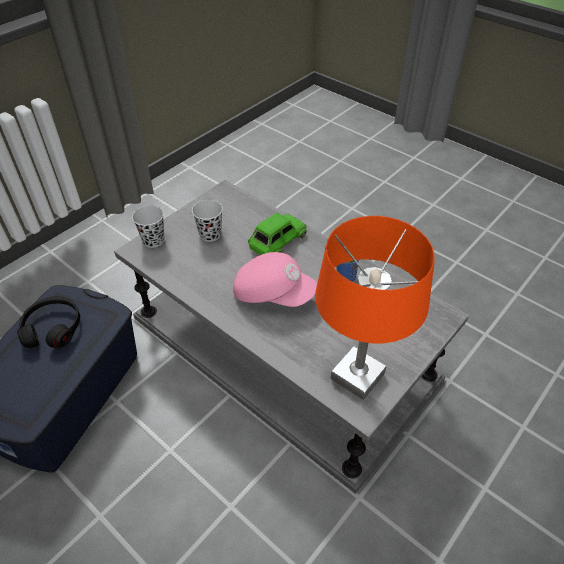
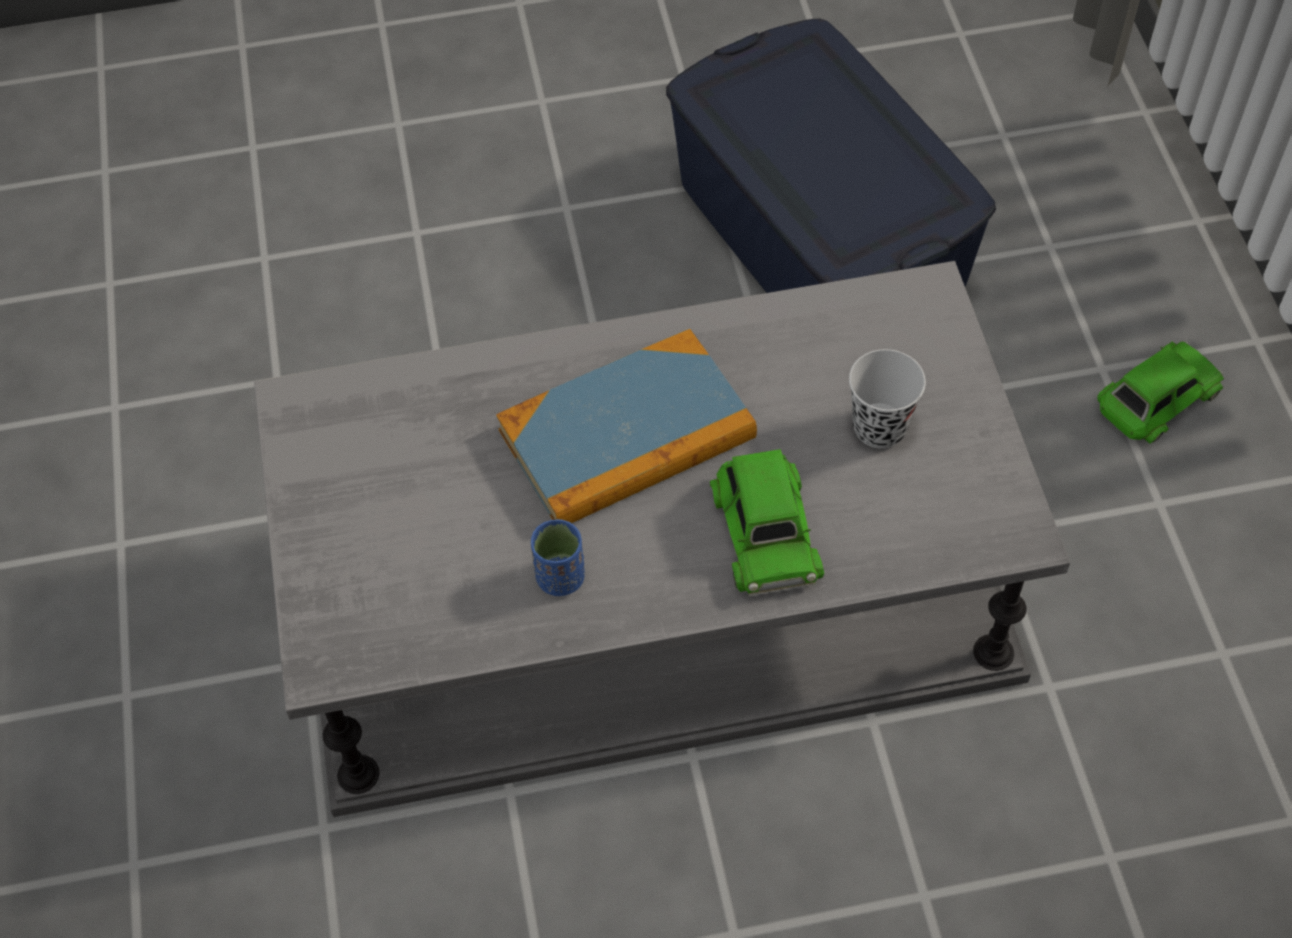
camera: 130 degrees right, 10 degrees up
black headphones [17,297,80,348] -> none
black cup [132,205,164,248] -> none
pink cap [233,252,317,307] -> book [496,329,757,523]
orange table lamp [315,216,435,400] -> none
none -> green toy car [1097,340,1224,444]

